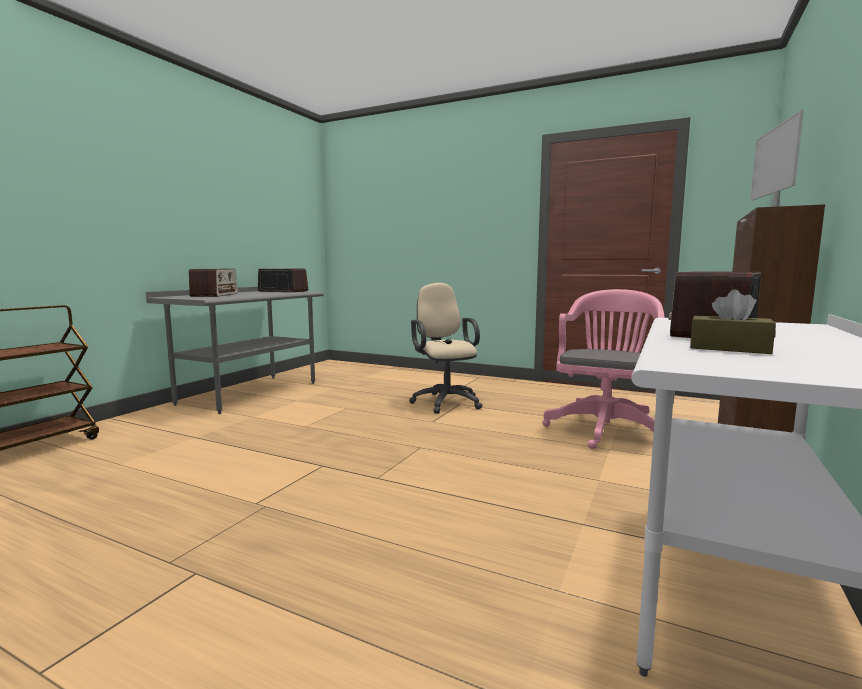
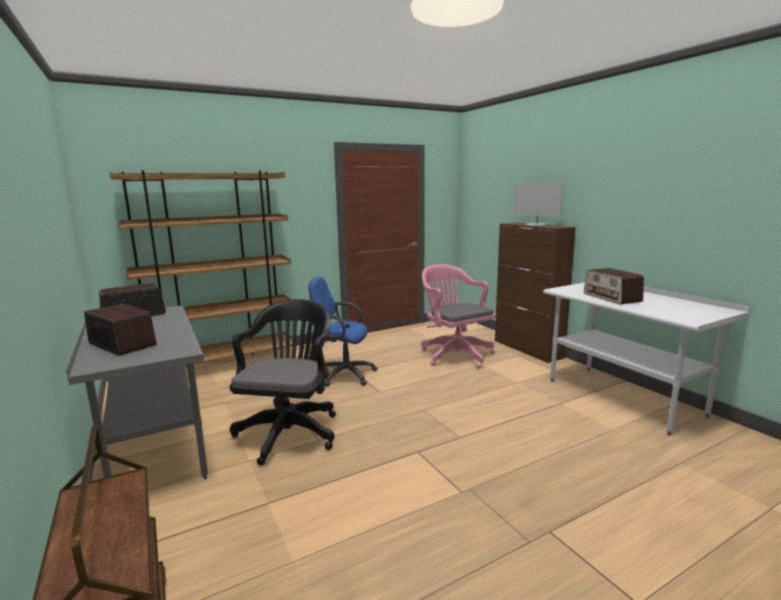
camera: 55 degrees left, 5 degrees up
beige office chair [409,283,483,414] -> blue office chair [309,277,378,387]
brown tissue box [690,289,776,354] -> none
none -> brown bookcase [110,170,297,367]
none -> black office chair [229,299,336,466]

